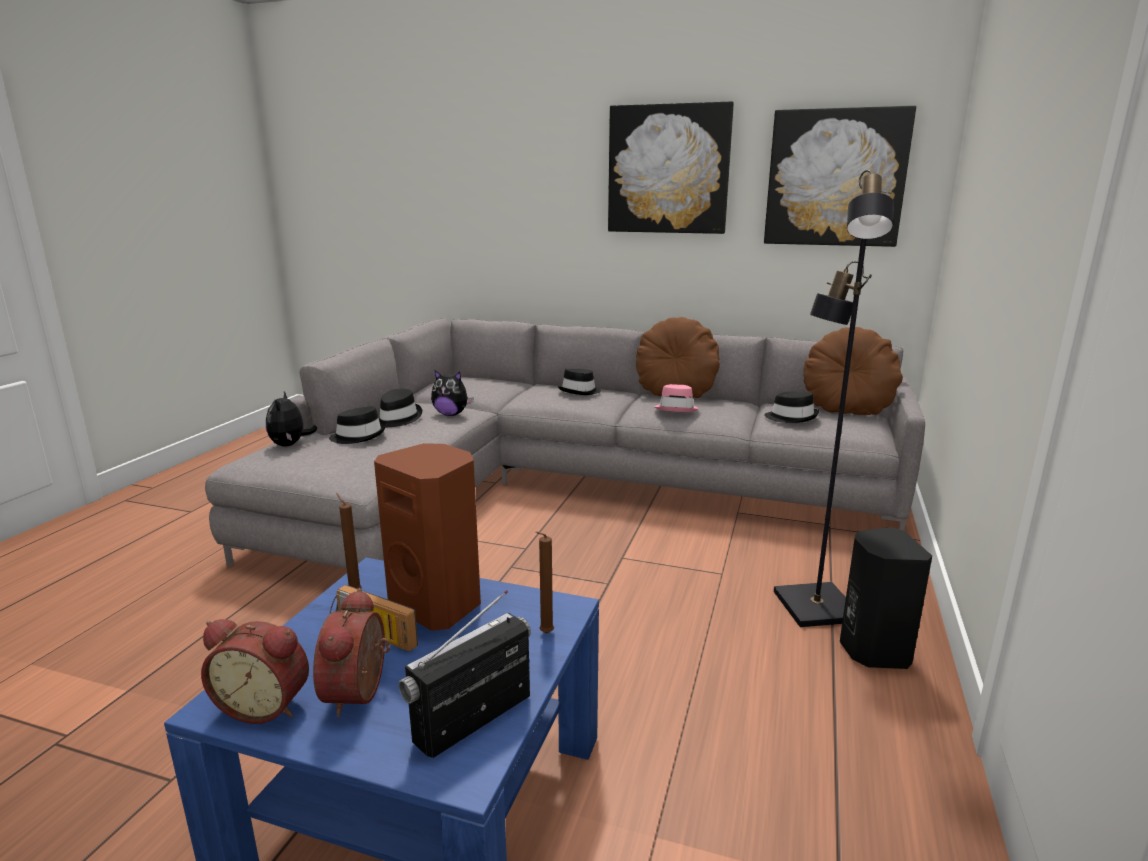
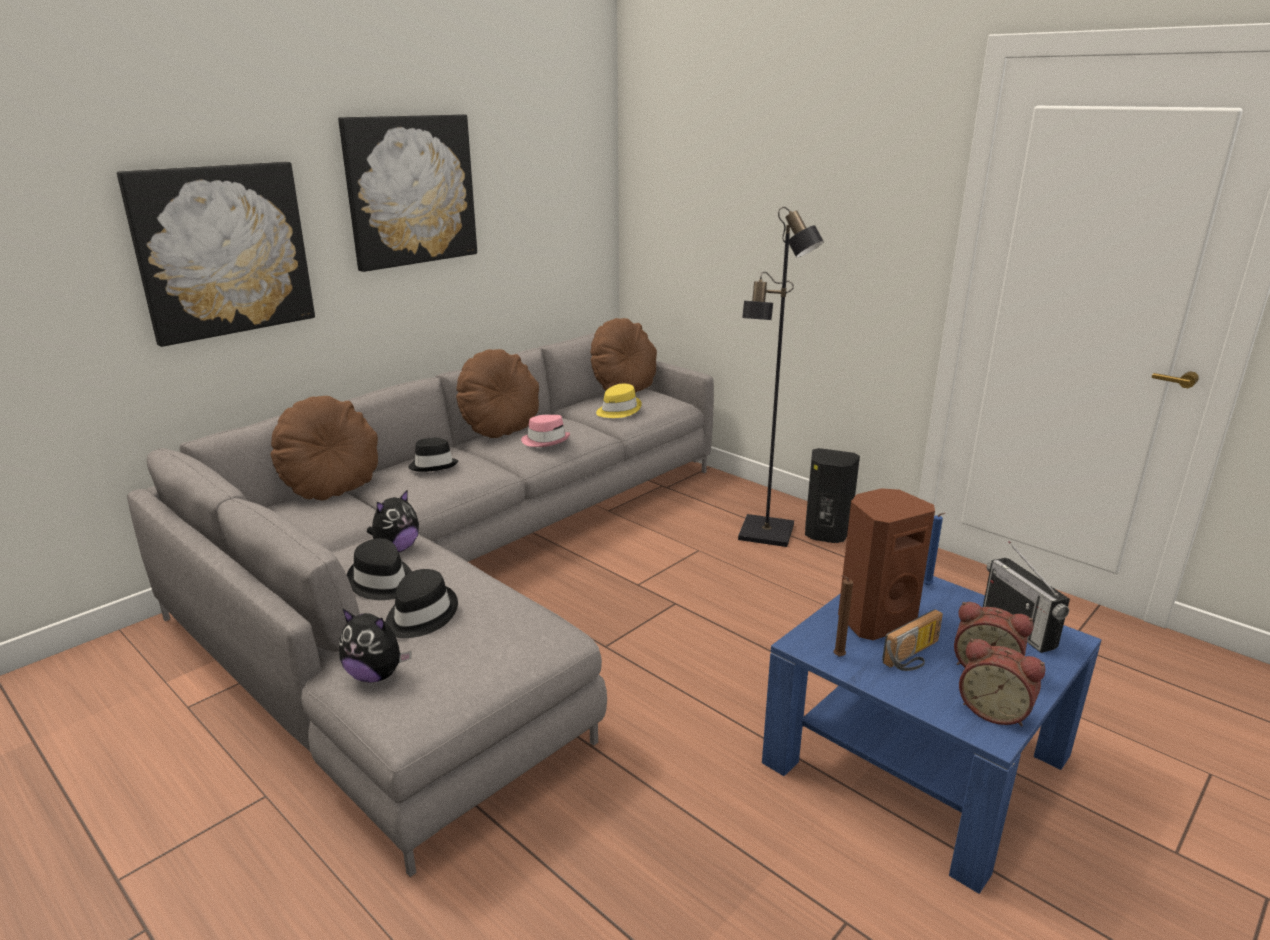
camera: 65 degrees left, 5 degrees up
alarm clock [201,619,309,724] -> alarm clock turned 90 degrees clockwise [959,638,1046,727]
brown candle [535,531,554,633] -> blue candle [924,513,946,585]
picture [764,106,916,247] -> picture moved to [117,162,315,347]
black hat [764,391,820,423] -> yellow hat [596,384,642,418]
none -> brown pillow [271,396,378,500]

